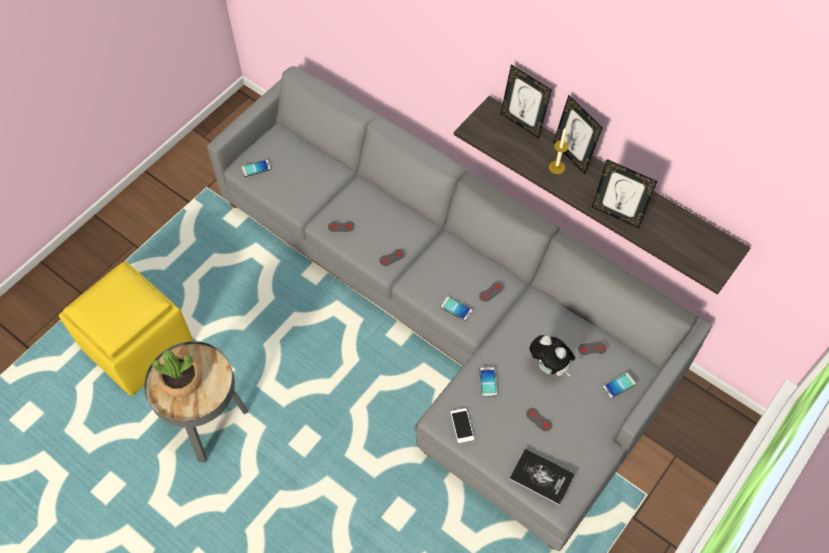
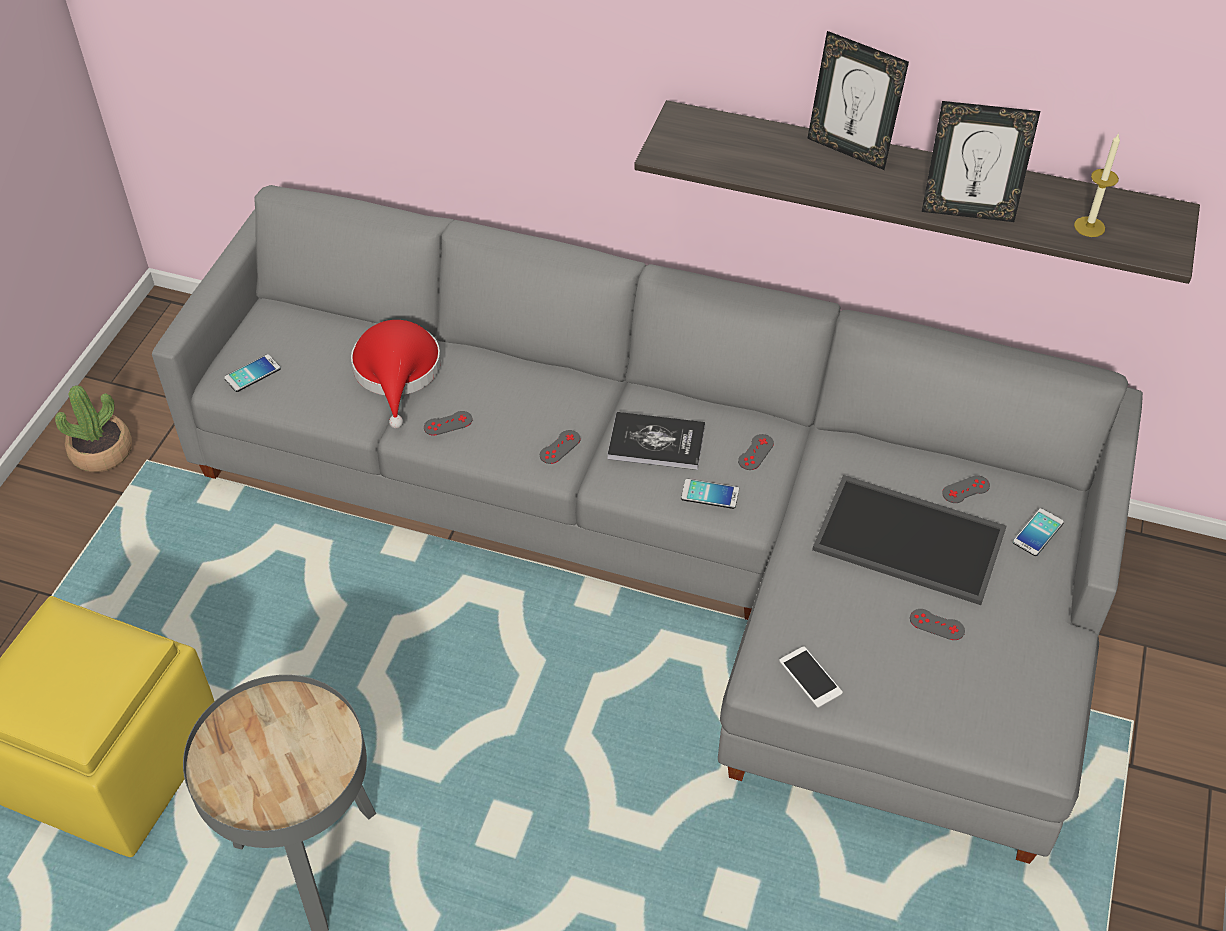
camera: 20 degrees left, 10 degrees down
potted plant [152,350,202,398] -> potted plant moved to [55,385,132,472]
phone [480,367,497,397] -> none
picture frame [501,64,552,139] -> none
book [509,449,575,506] -> book moved to [607,412,705,470]
plush toy [530,335,575,377] -> tray [812,475,1007,605]
candle [549,127,569,174] -> candle moved to [1074,133,1120,237]
none -> red hat [351,320,441,428]

